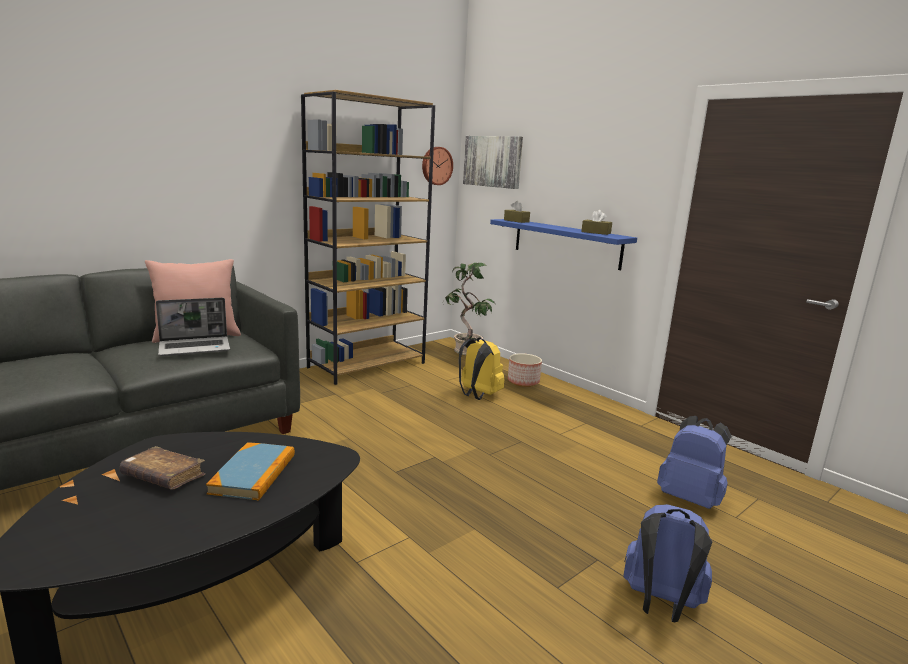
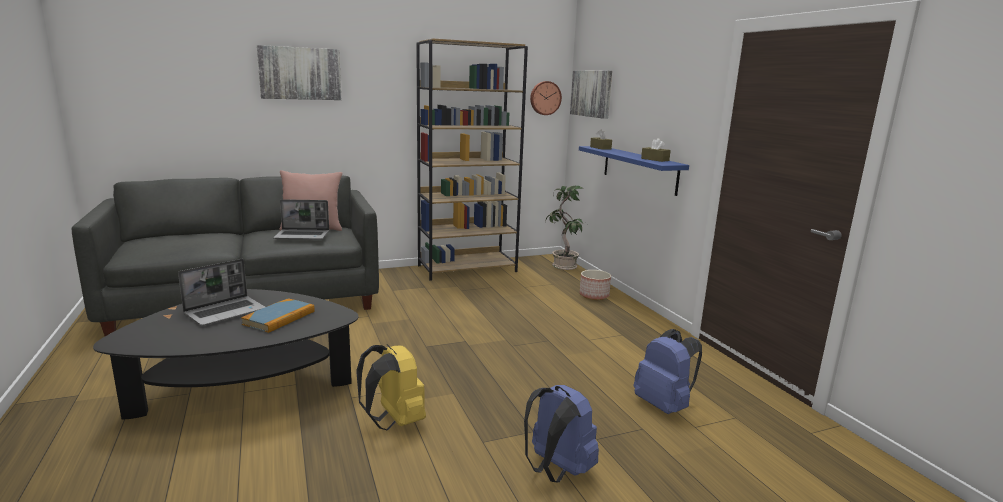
camera: 20 degrees right, 0 degrees up
brown book [120,446,206,489] -> laptop [178,259,265,326]
yellow backpack [459,337,504,400] -> yellow backpack moved to [356,344,426,430]
none -> picture [257,45,341,100]

